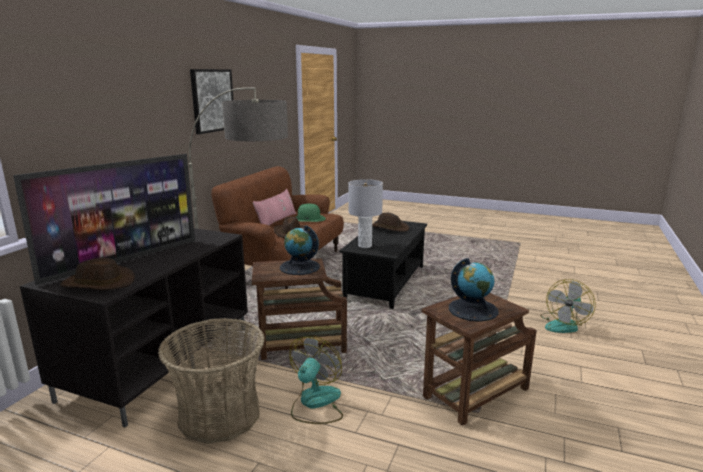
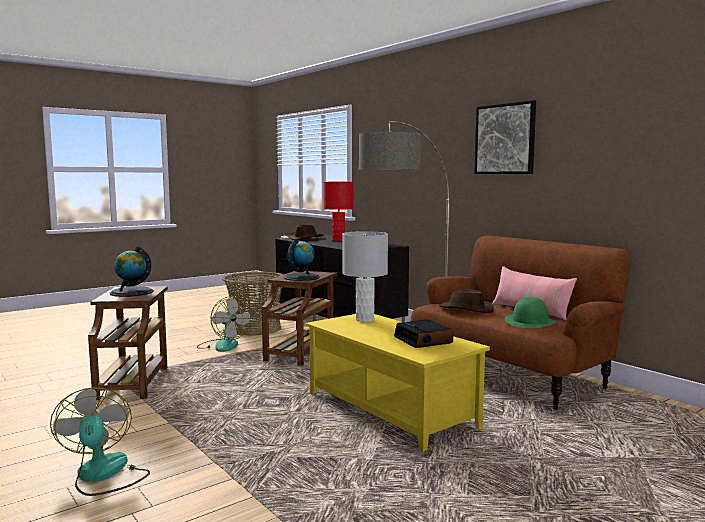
camera: 120 degrees right, 10 degrees down
television [13,154,195,285] -> red table lamp [323,182,354,241]
black coffee table [340,220,427,309] -> yellow coffee table [306,314,490,452]
brown hat [372,213,410,232] -> alarm clock [394,320,454,348]

